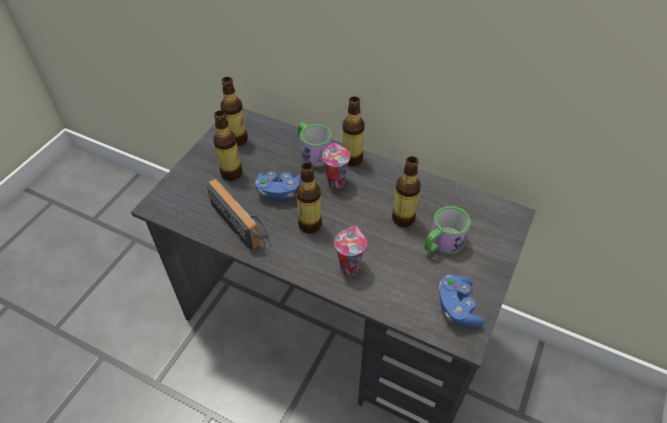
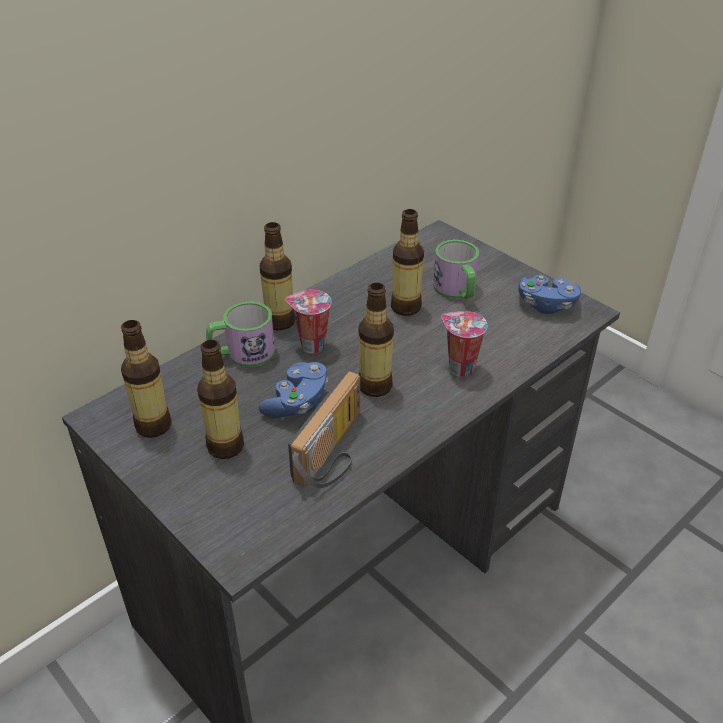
camera: 70 degrees left, 10 degrees down
radio [207,179,268,250] -> radio turned 135 degrees clockwise [288,371,360,488]

